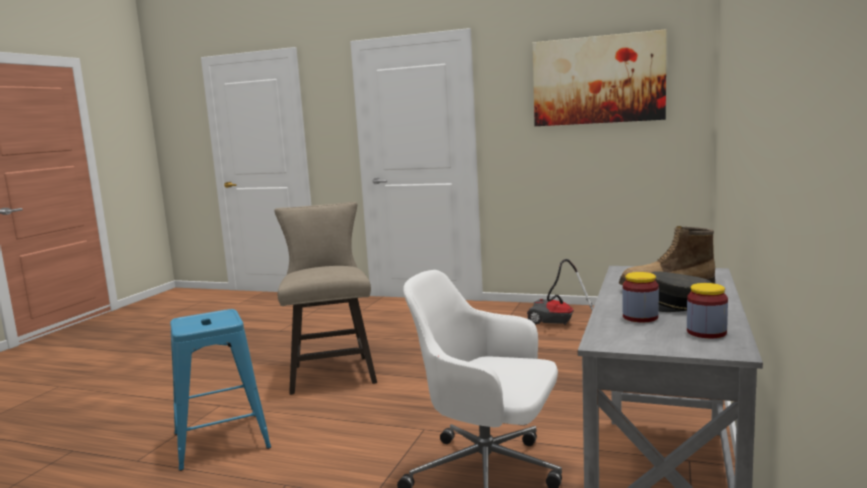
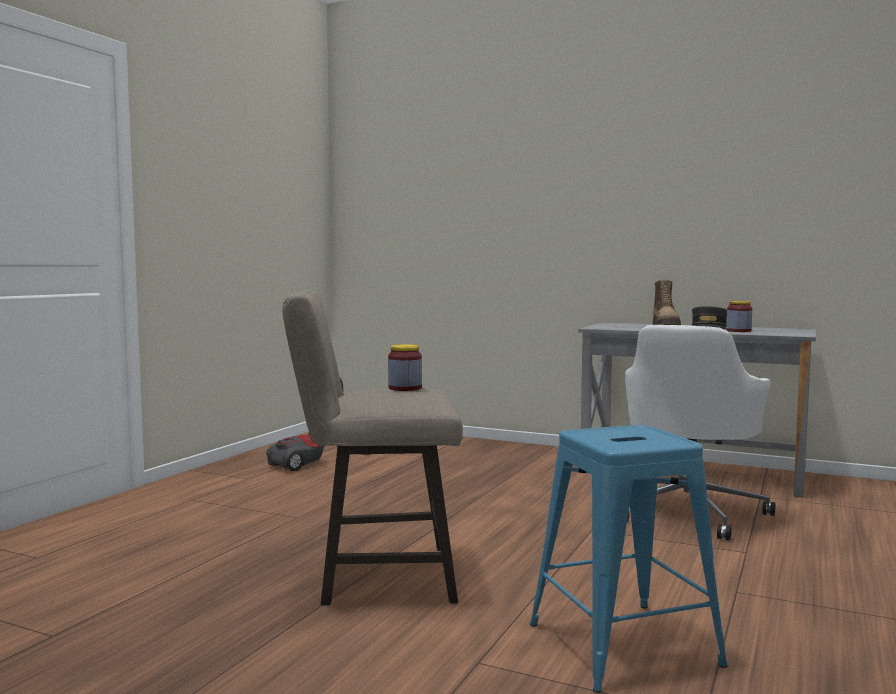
camera: 85 degrees left, 5 degrees down
picture [532,29,667,126] -> none
jar [687,283,728,338] -> jar moved to [388,344,422,391]

